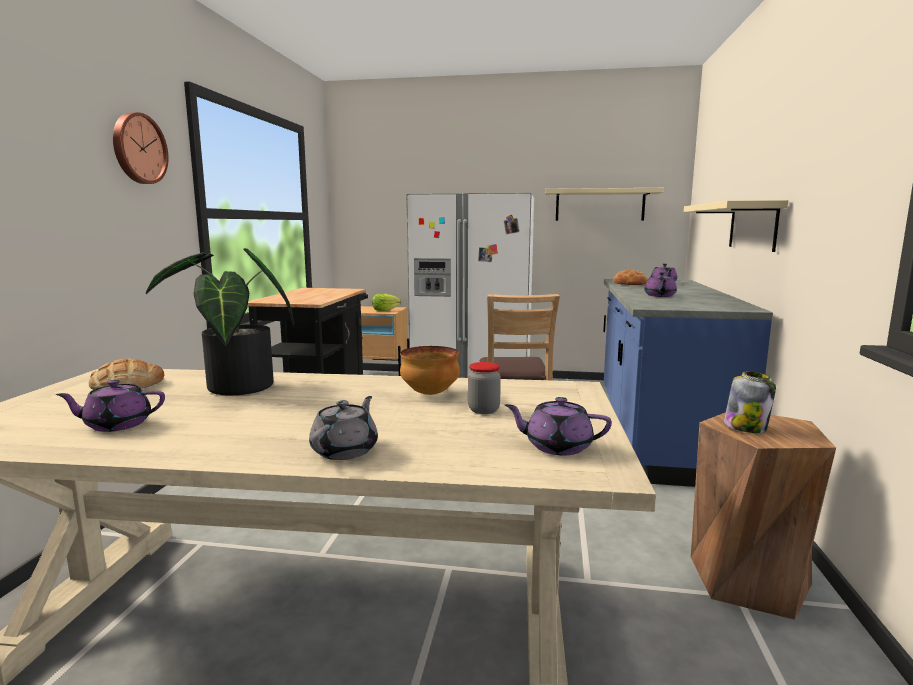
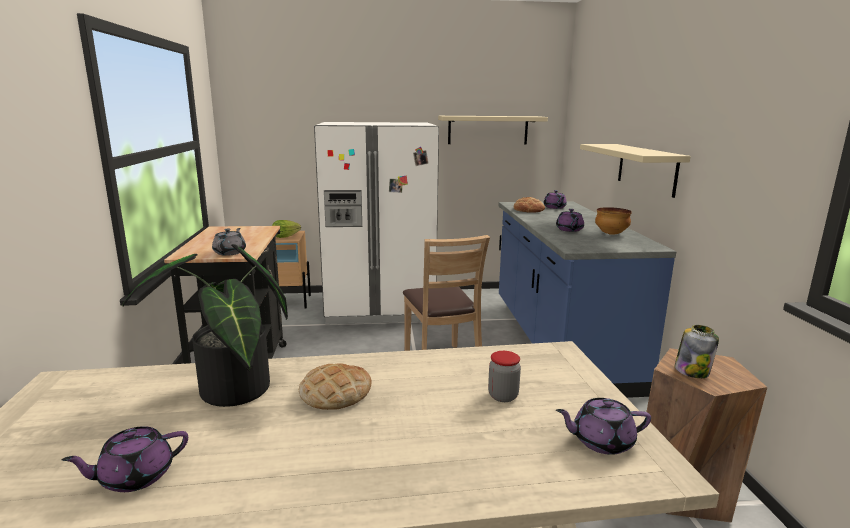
camera: 15 degrees left, 5 degrees up
bread [88,358,164,390] -> bread moved to [299,363,371,410]
wall clock [113,112,169,184] -> none
grey teapot [309,396,378,460] -> grey teapot moved to [212,228,246,256]
bowl [400,346,460,395] -> bowl moved to [595,207,632,235]

